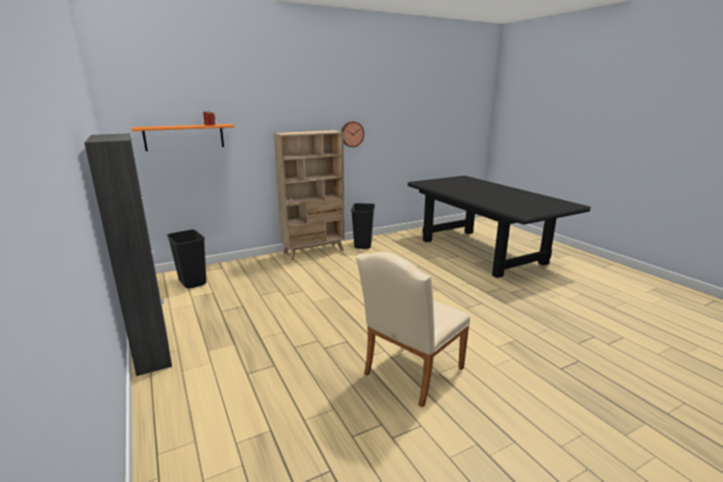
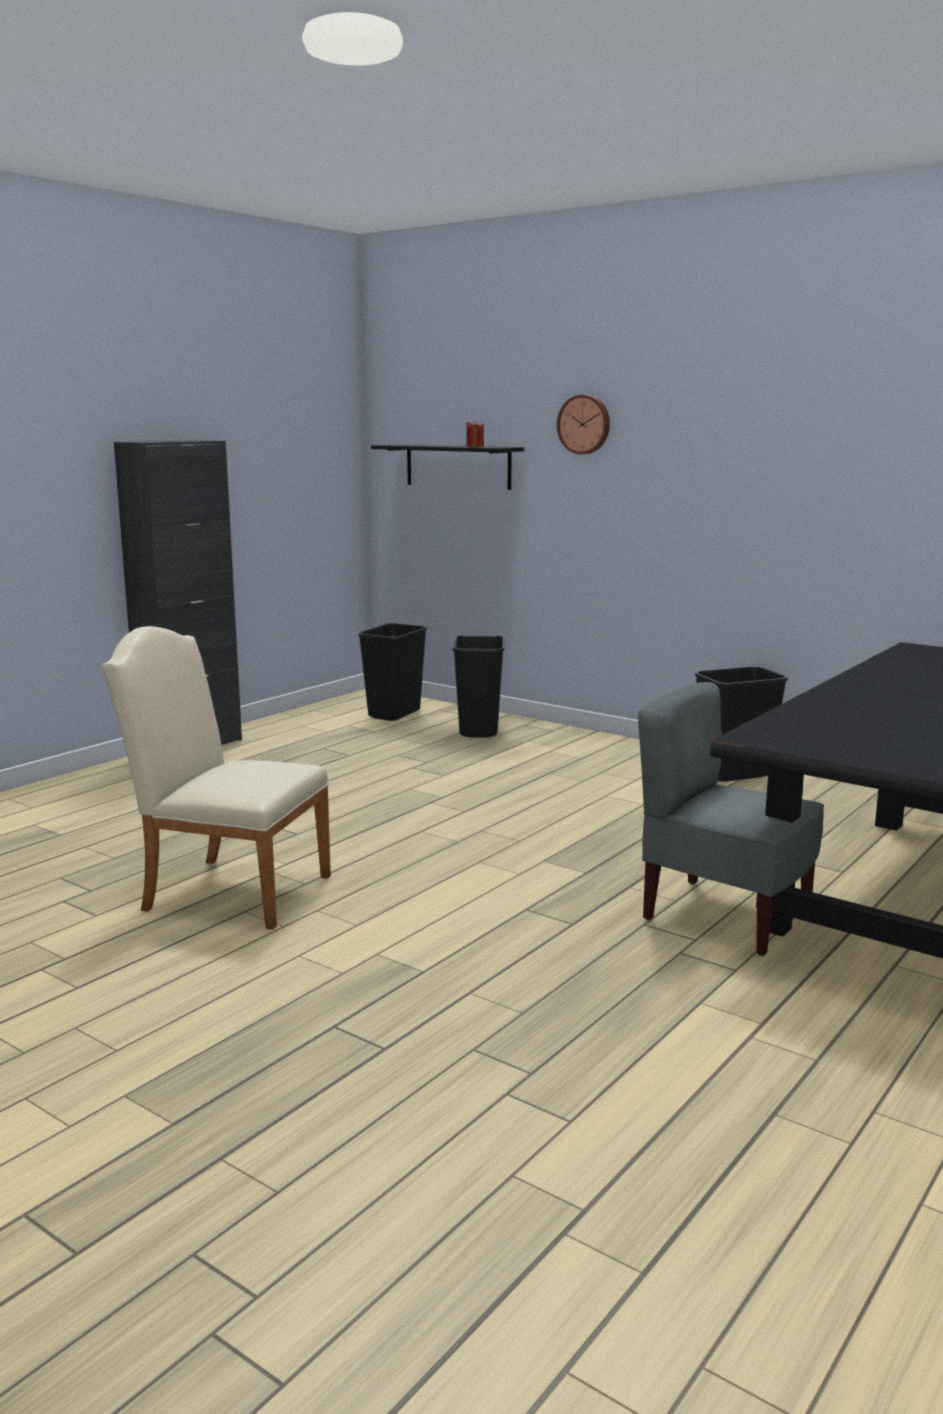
camera: 65 degrees right, 5 degrees down
orange shelf [131,124,235,151] -> black shelf [371,444,524,490]
beige bookcase [273,130,345,261] -> none
wall clock [341,121,364,147] -> wall clock moved to [557,395,610,454]
none -> black trash can [452,635,505,738]
none -> grey chair [638,682,824,956]

